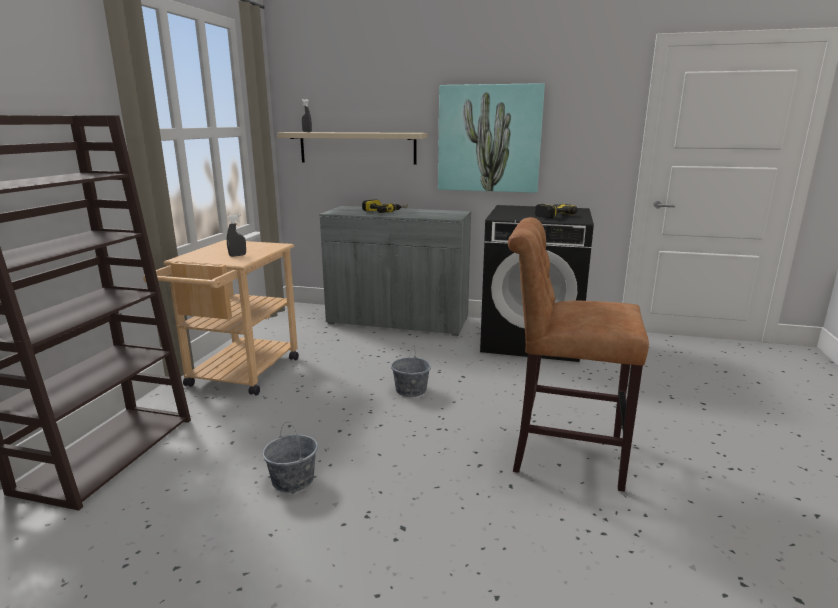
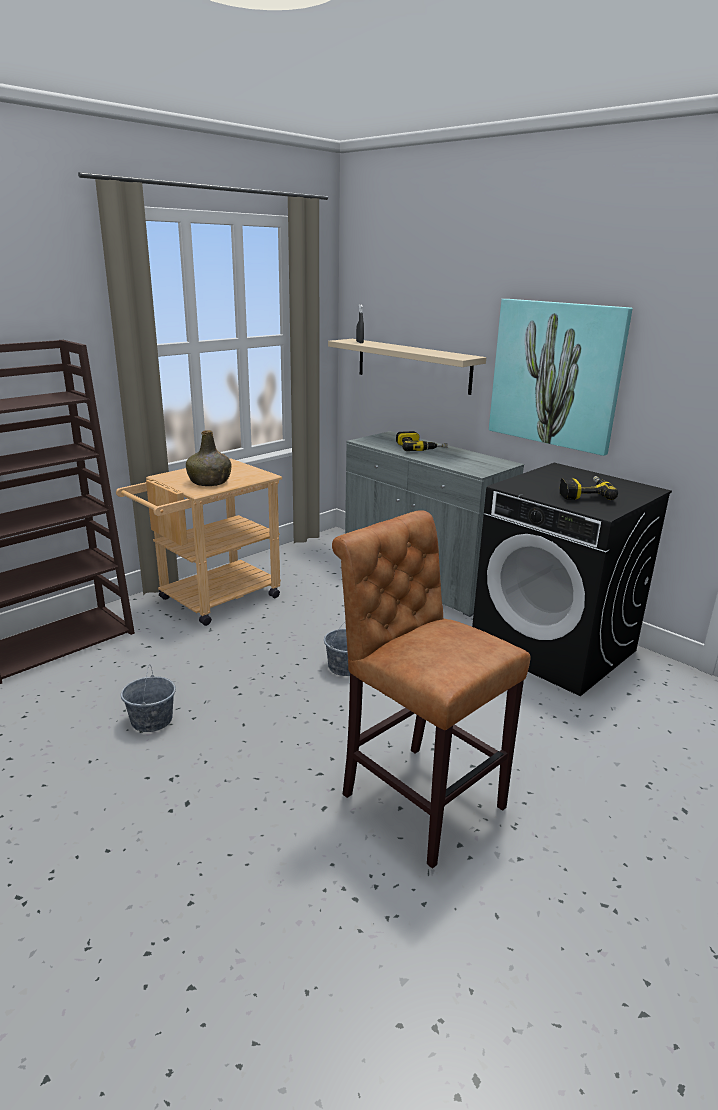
camera: 30 degrees right, 5 degrees up
grey spray bottle [227,214,246,257] -> green bottle [186,430,232,486]

